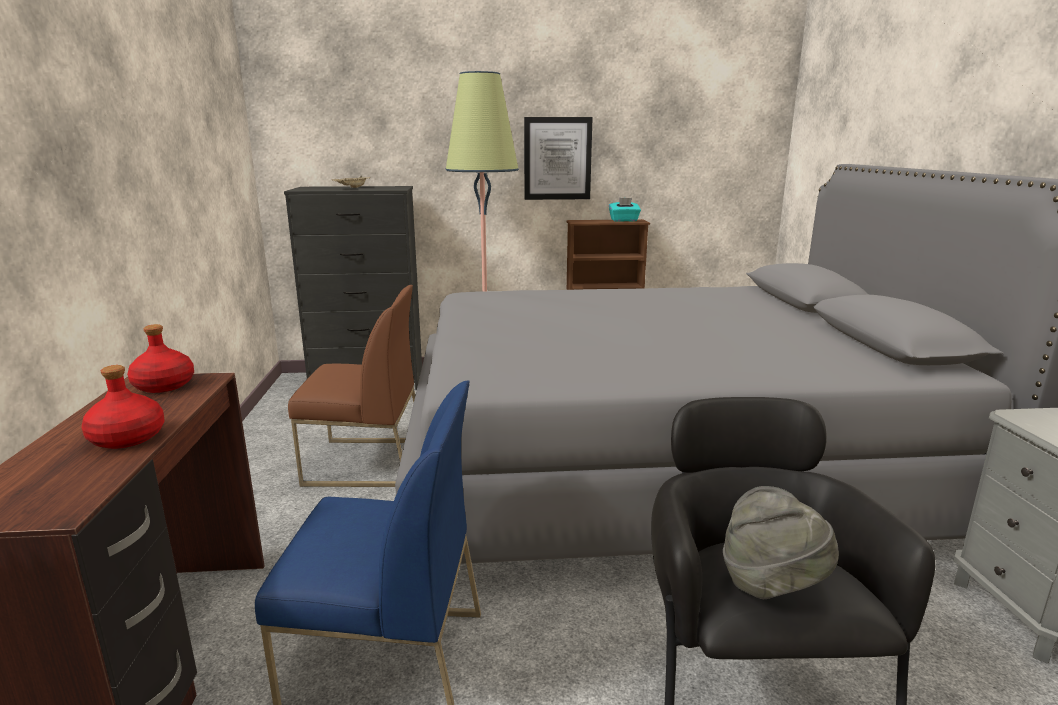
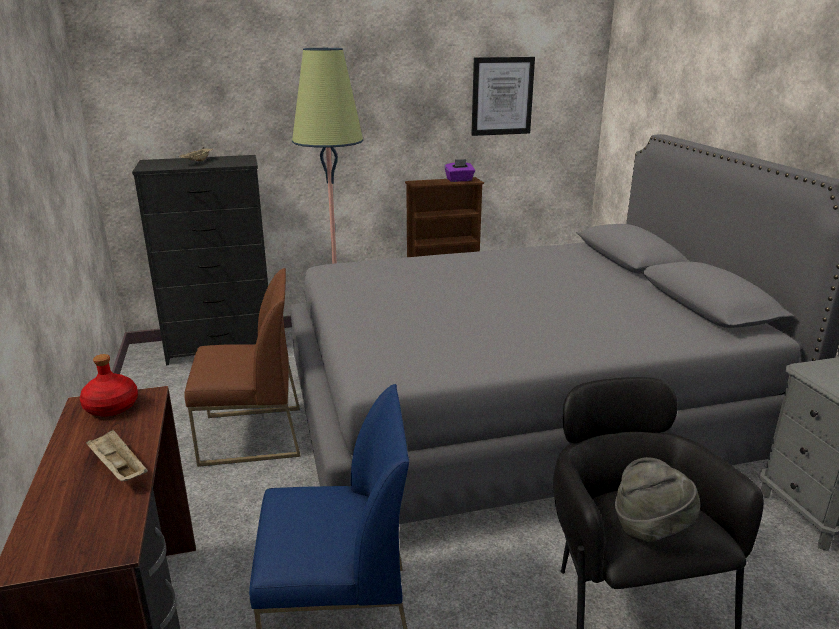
camera: 10 degrees left, 5 degrees up
red bottle [81,365,165,449] -> beige tray [85,430,148,481]
picture [524,117,593,200] -> picture moved to [471,57,535,136]
turquoise tissue box [609,198,641,222] -> purple tissue box [444,159,475,182]

